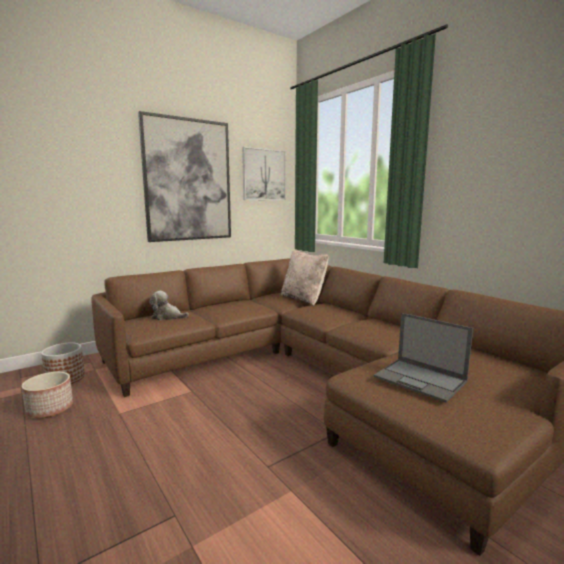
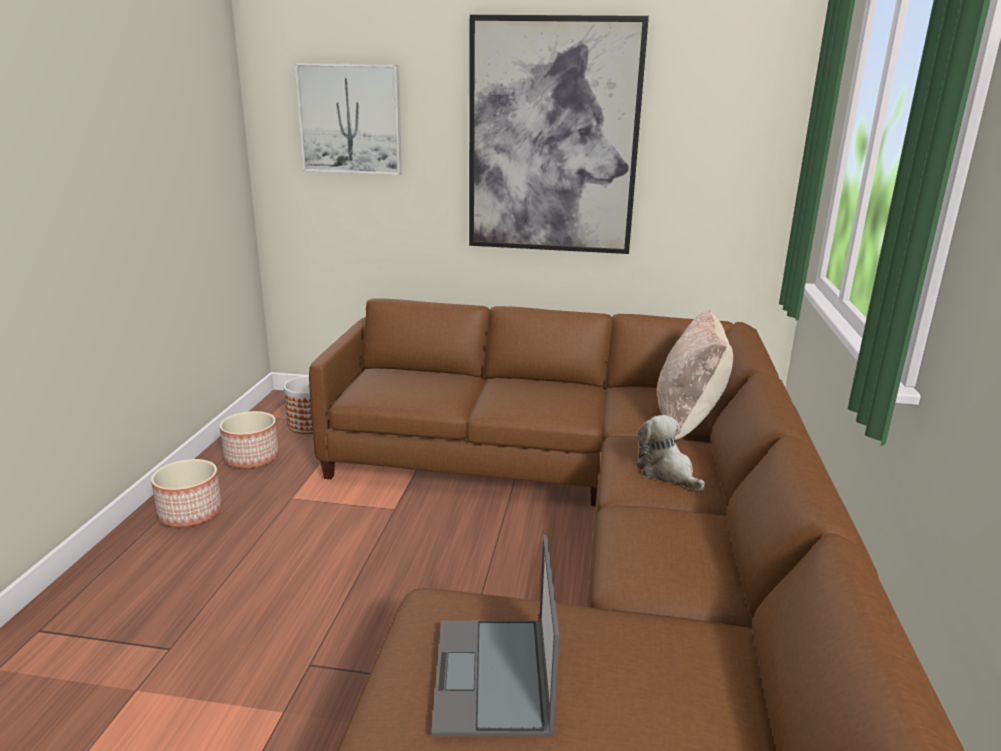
camera: 45 degrees right, 10 degrees up
plush toy [149,291,189,320] -> plush toy moved to [636,415,705,491]
picture [242,147,286,200] -> picture moved to [295,63,402,175]
none -> planter [151,459,222,527]

